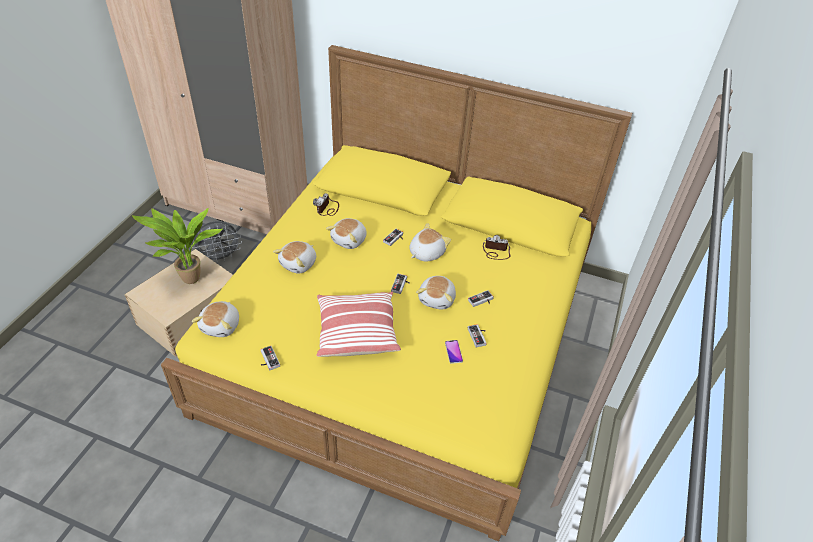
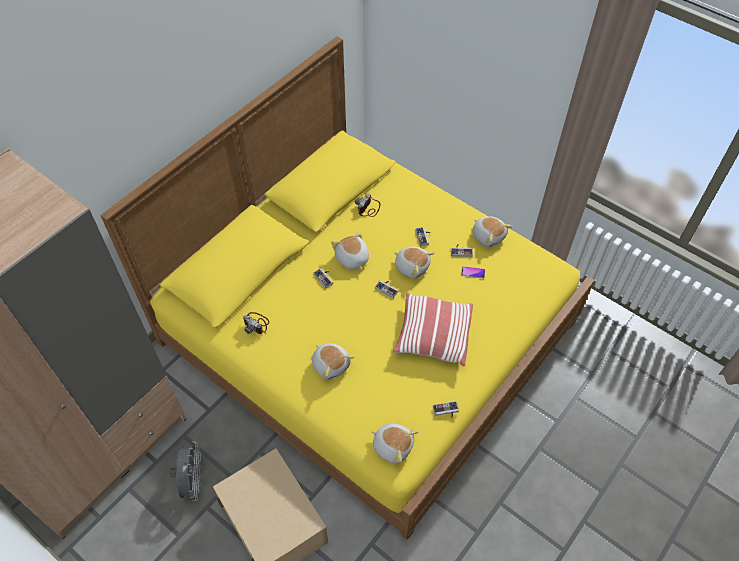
camera: 70 degrees left, 10 degrees up
potted plant [132,208,222,284] -> none
plush toy [326,218,367,249] -> plush toy moved to [473,216,513,247]

